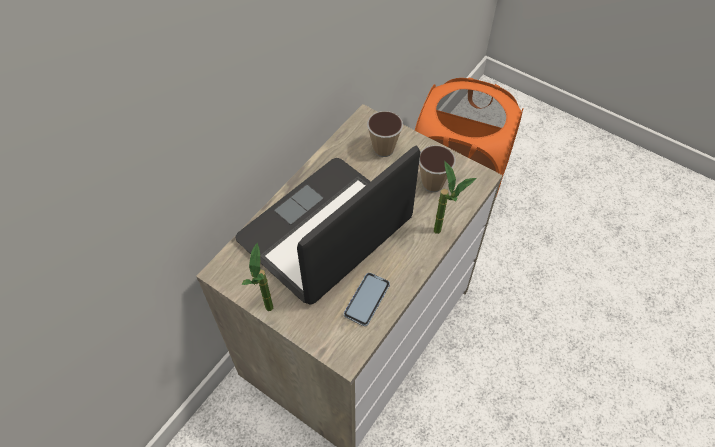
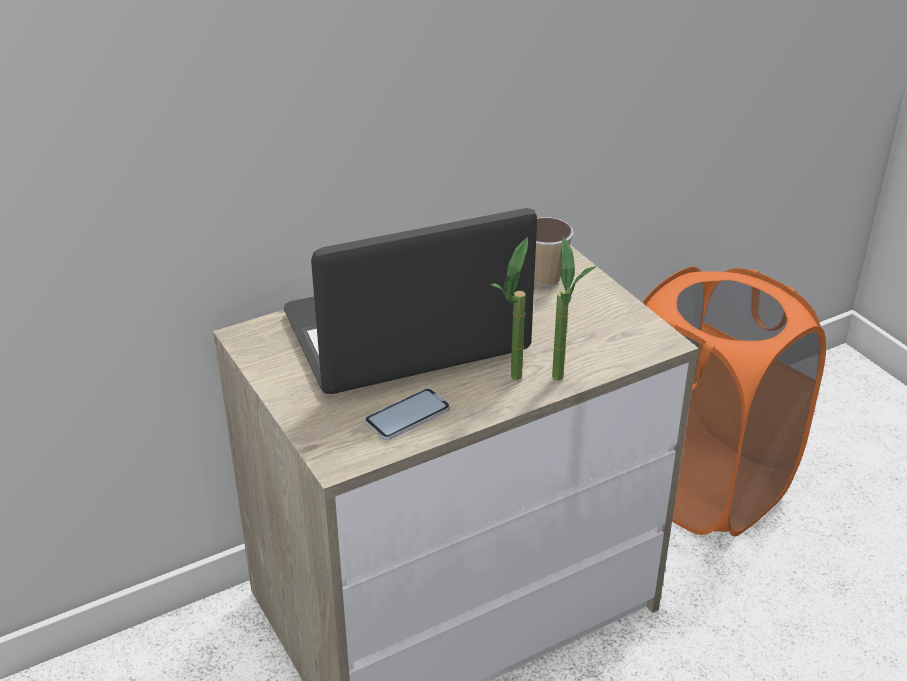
camera: 25 degrees right, 20 degrees down
potted plant [241,243,274,311] -> potted plant moved to [490,237,528,380]
cup [419,145,455,192] -> none

